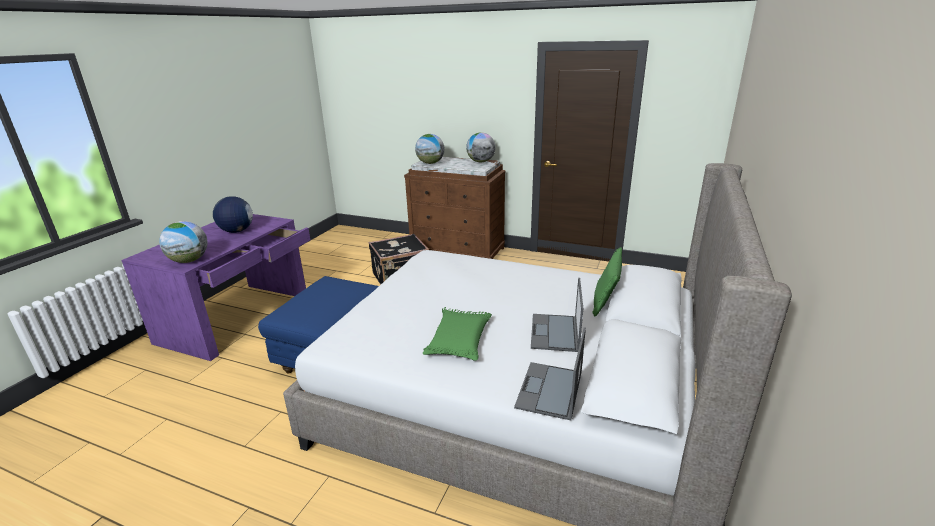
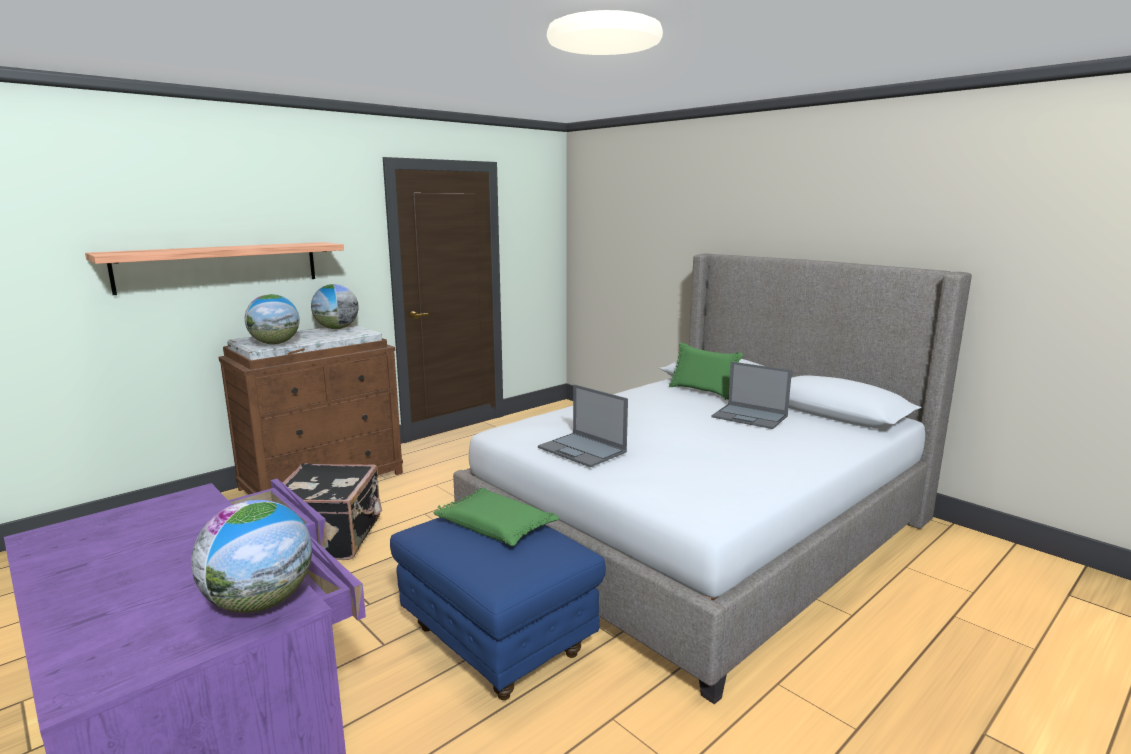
camera: 65 degrees left, 10 degrees down
globe [213,196,253,233] -> none
green pillow [423,307,492,361] -> green pillow moved to [434,487,559,546]
laptop [514,328,586,420] -> laptop moved to [538,384,628,467]
none -> shelf [85,242,344,295]

